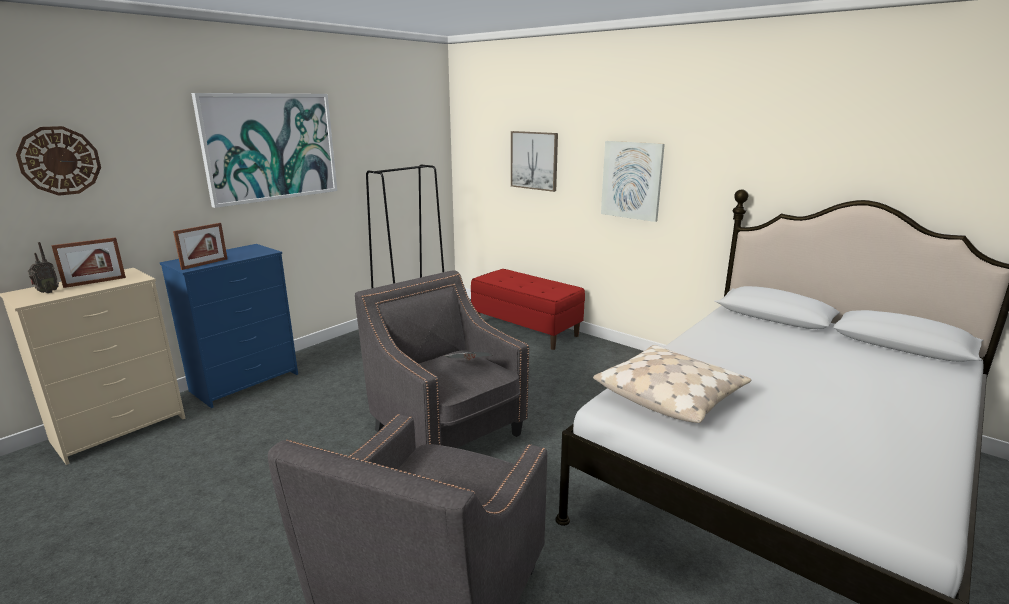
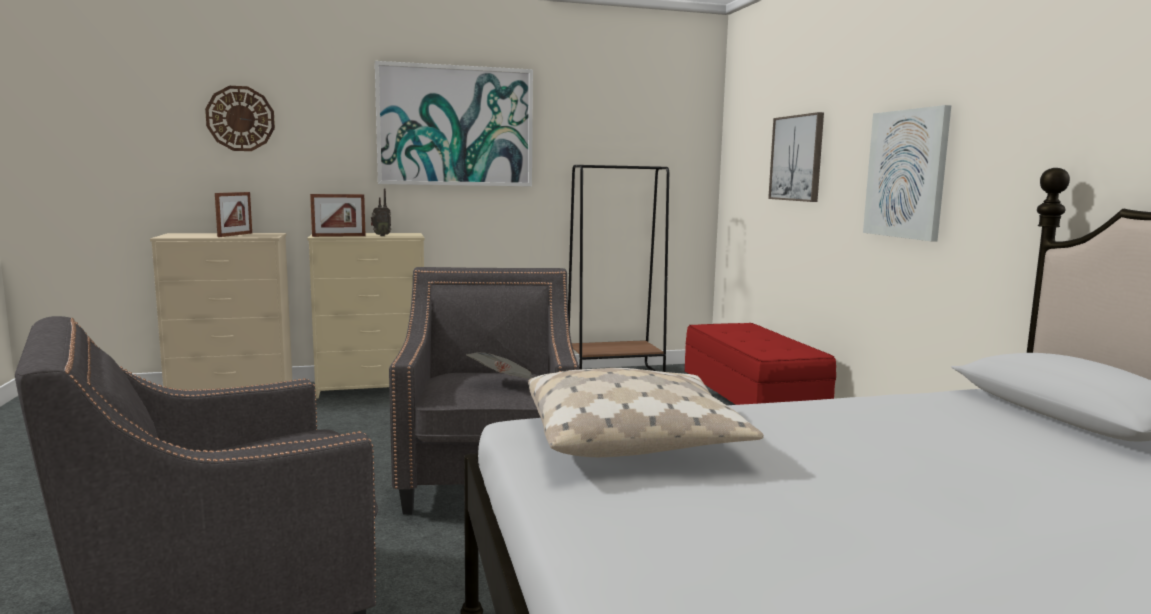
camera: 35 degrees right, 10 degrees down
radio [28,242,59,293] -> radio moved to [371,189,391,236]
picture frame [51,237,126,288] -> picture frame turned 75 degrees counterclockwise [215,192,252,237]
blue dresser [160,244,298,408] -> beige dresser [307,233,425,399]

